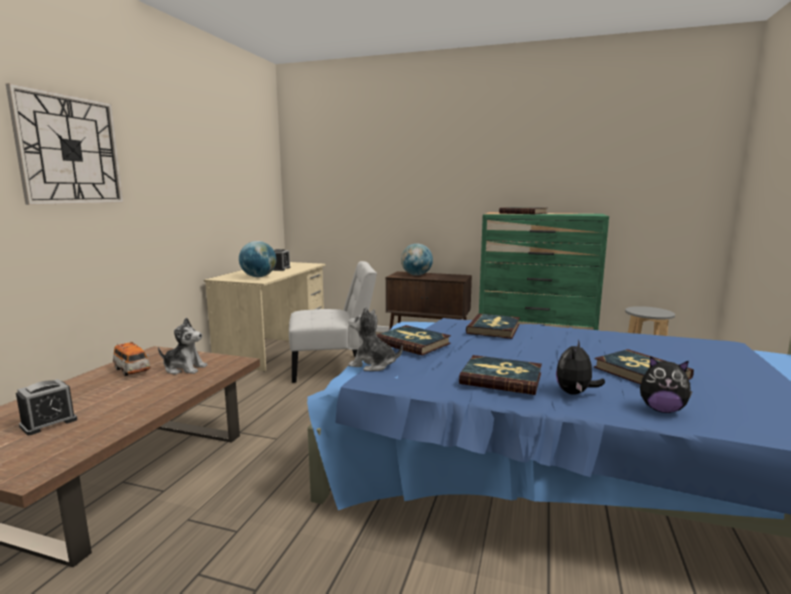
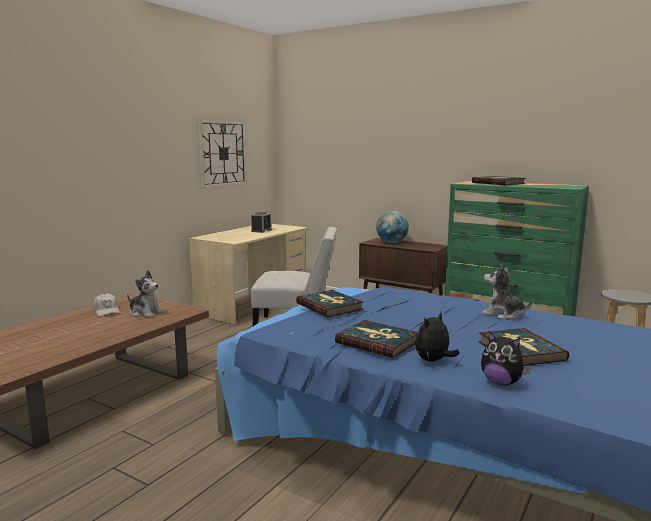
camera: 15 degrees right, 0 degrees up
wall clock [6,83,123,205] -> wall clock moved to [198,120,247,188]
alarm clock [16,379,77,435] -> none
toy car [113,341,151,376] -> white cap [93,293,120,316]
globe [239,241,276,277] -> none
plush toy [348,306,403,371] -> plush toy moved to [482,264,533,320]
book [466,314,520,339] -> none

